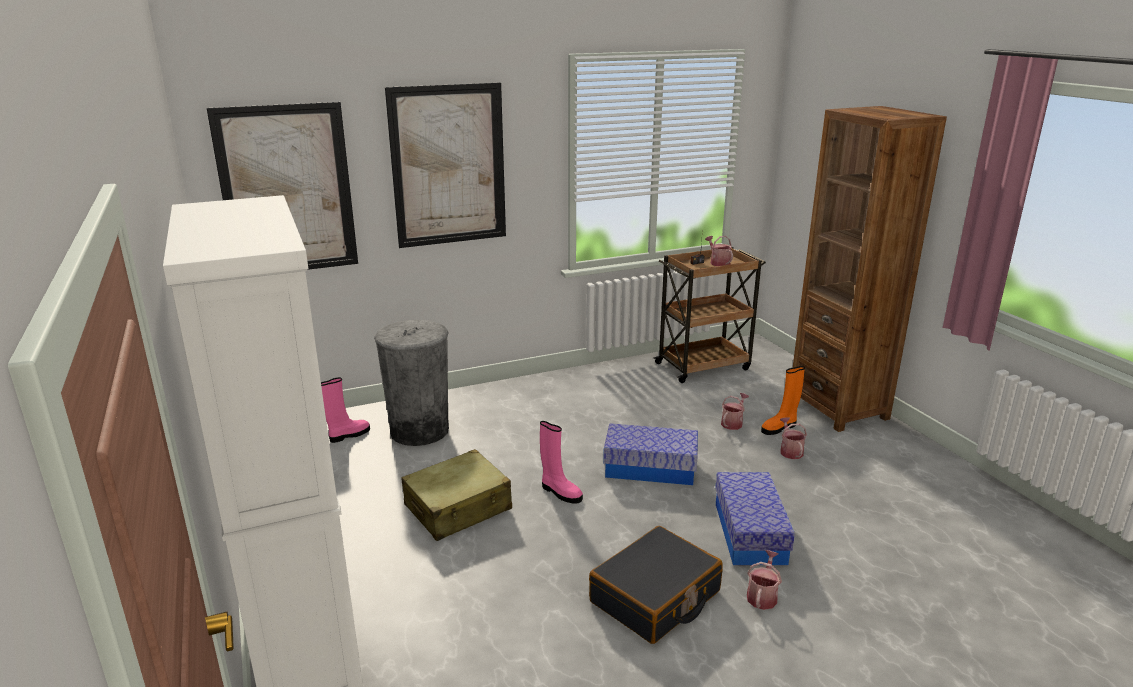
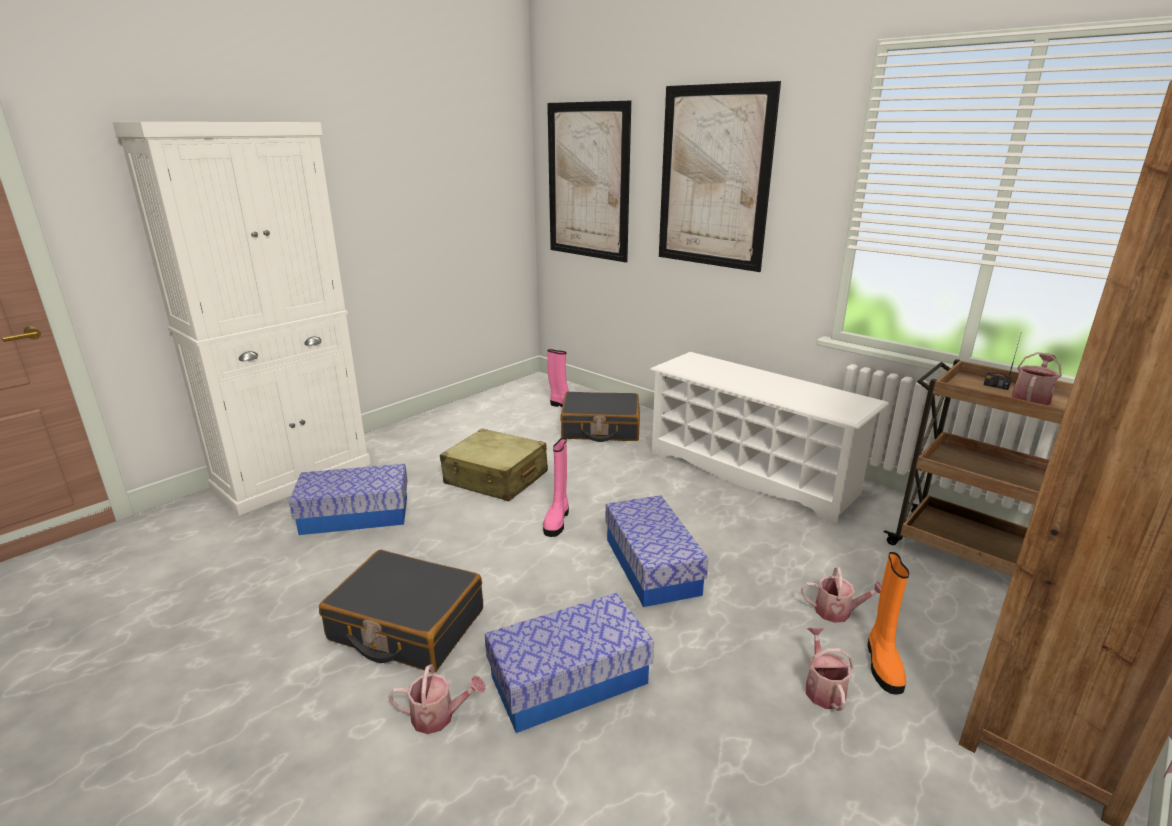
camera: 65 degrees right, 0 degrees up
grey trash can [374,320,449,446] -> black suitcase [560,392,640,442]
orange boot [761,366,805,435] -> orange boot turned 120 degrees counterclockwise [867,552,909,695]
watering can [780,417,807,459] -> watering can turned 60 degrees counterclockwise [806,627,853,711]
none -> storage box [289,464,407,535]
none -> white shoe rack [650,352,889,523]

